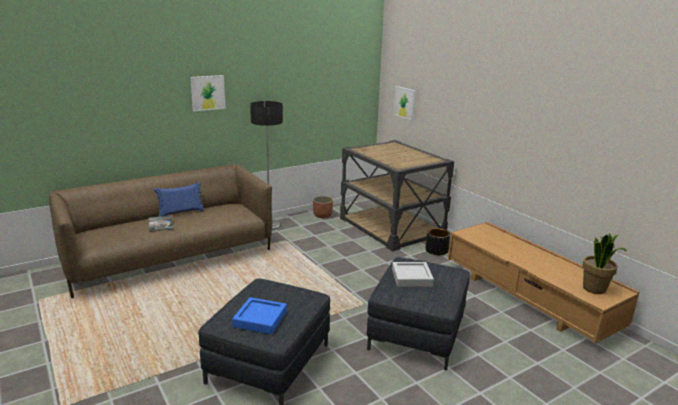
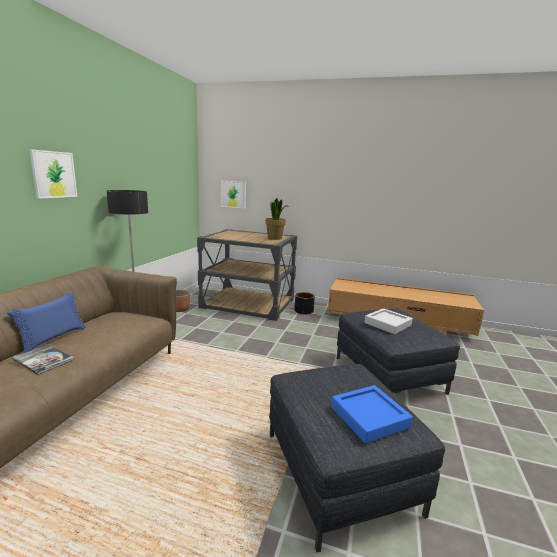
camera: 40 degrees left, 5 degrees down
potted plant [582,233,627,294] -> potted plant moved to [265,198,289,240]

